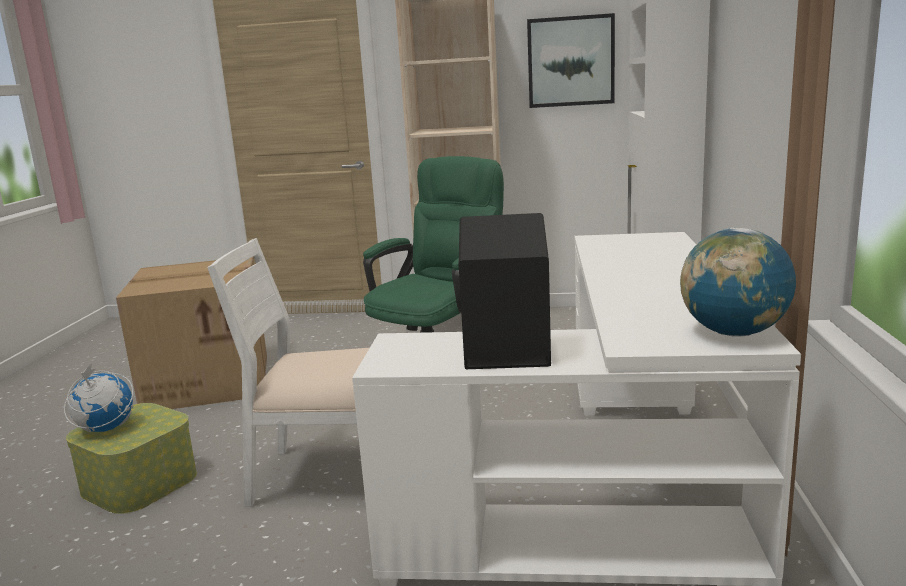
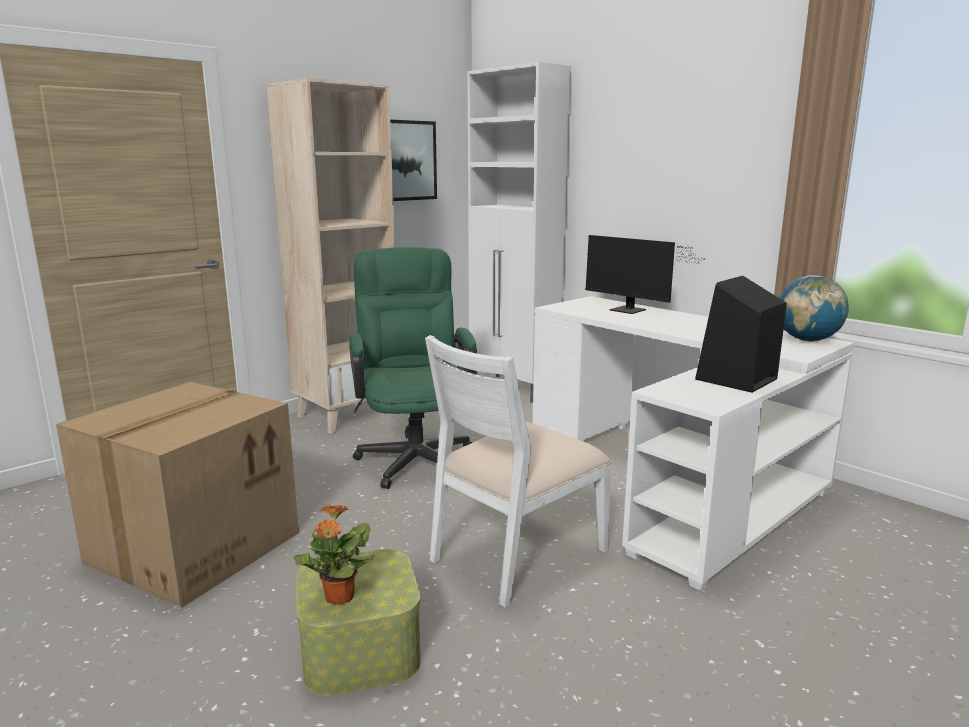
camera: 50 degrees left, 0 degrees up
globe [64,363,133,432] -> potted plant [293,504,375,605]
none -> monitor [585,235,700,314]

